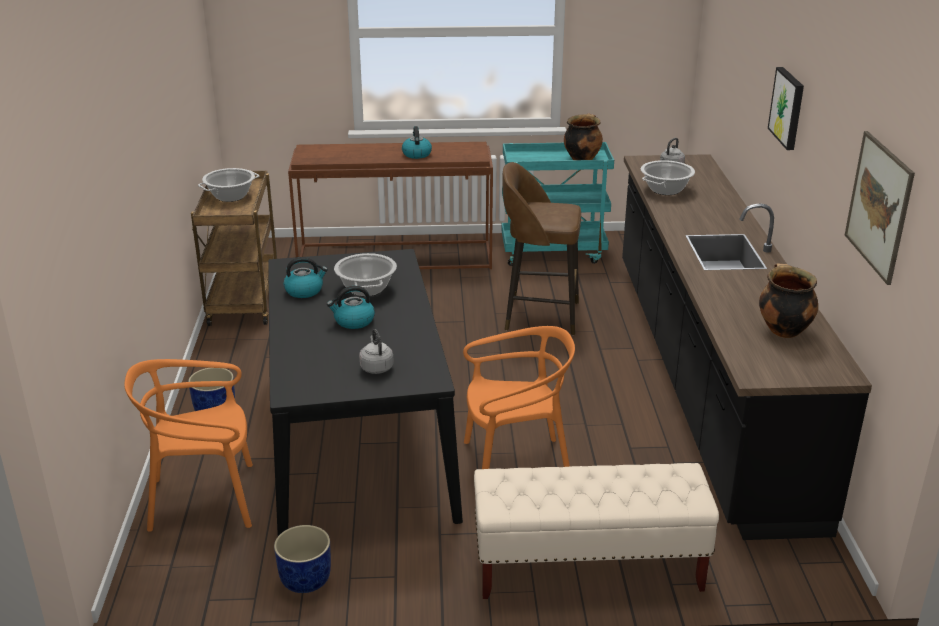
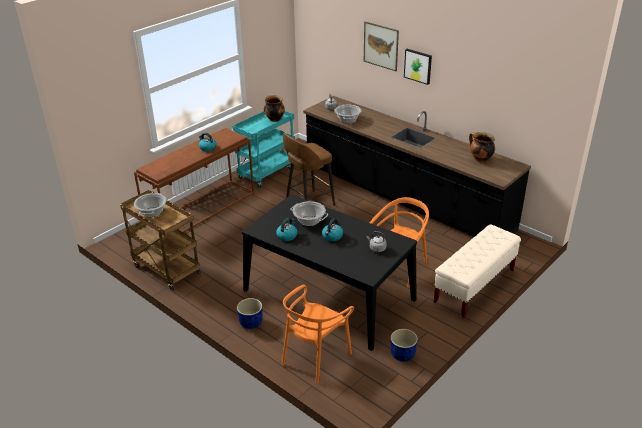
camera: 45 degrees left, 5 degrees up
picture [845,131,915,285] -> picture moved to [364,21,399,71]

